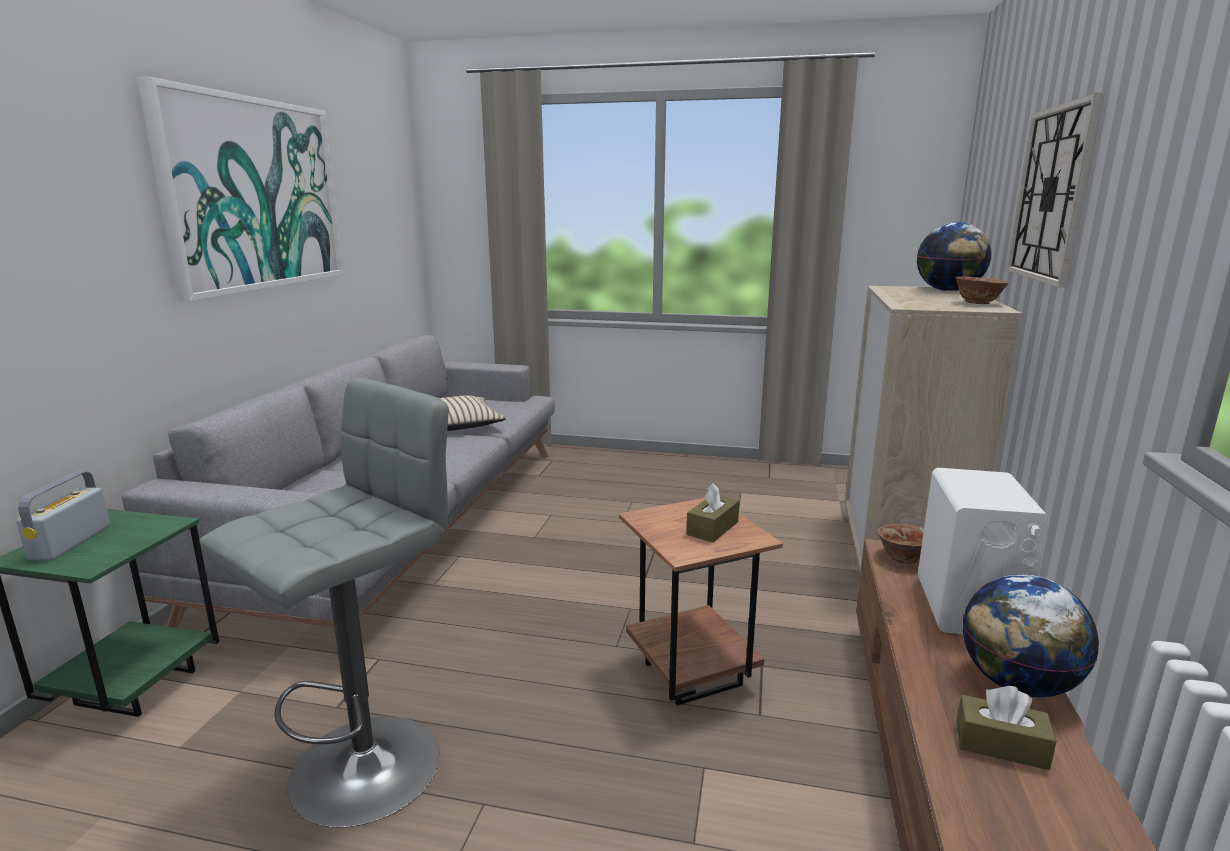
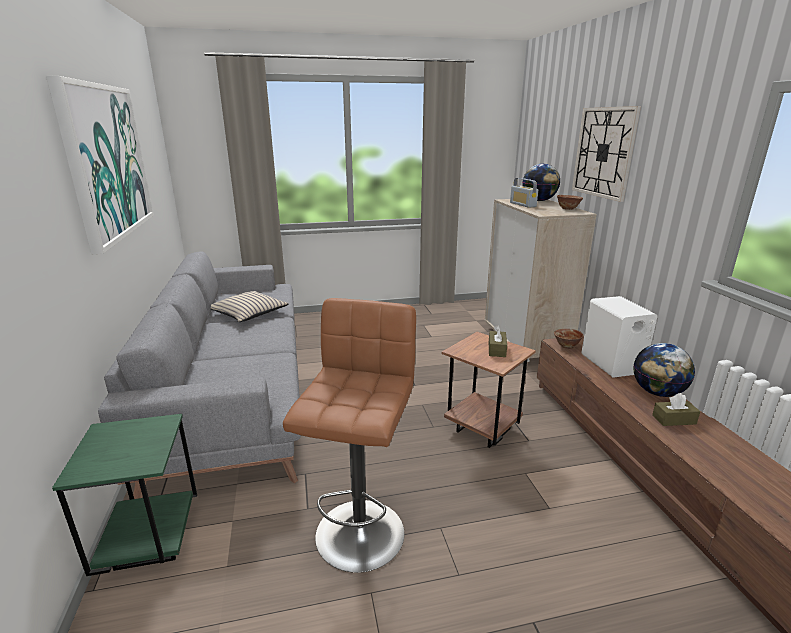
camera: 25 degrees left, 5 degrees up
radio [16,471,110,561] -> radio moved to [510,178,538,208]
grey stool [200,378,449,828] -> brown stool [283,298,416,573]

